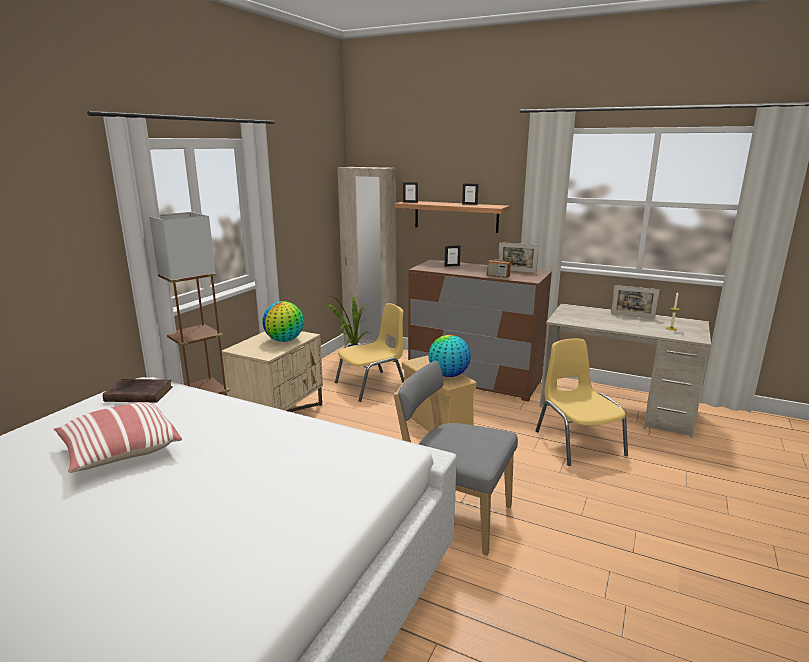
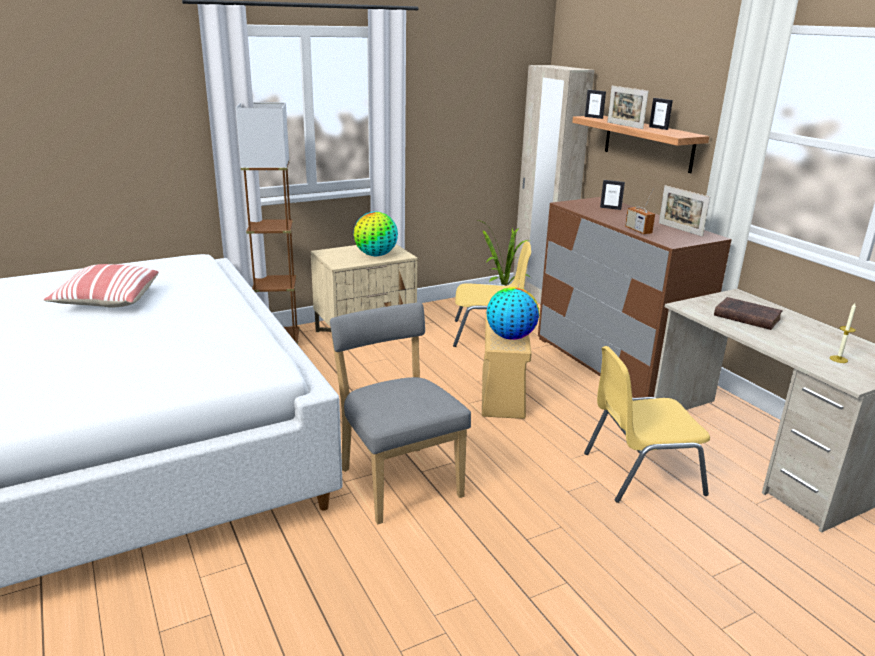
camera: 35 degrees right, 5 degrees up
brown book [103,379,173,403] -> brown book moved to [714,297,783,330]
yellow chair [536,338,628,466] -> yellow chair turned 120 degrees counterclockwise [584,346,710,503]
picture frame [611,285,660,319] -> picture frame moved to [607,86,649,129]

